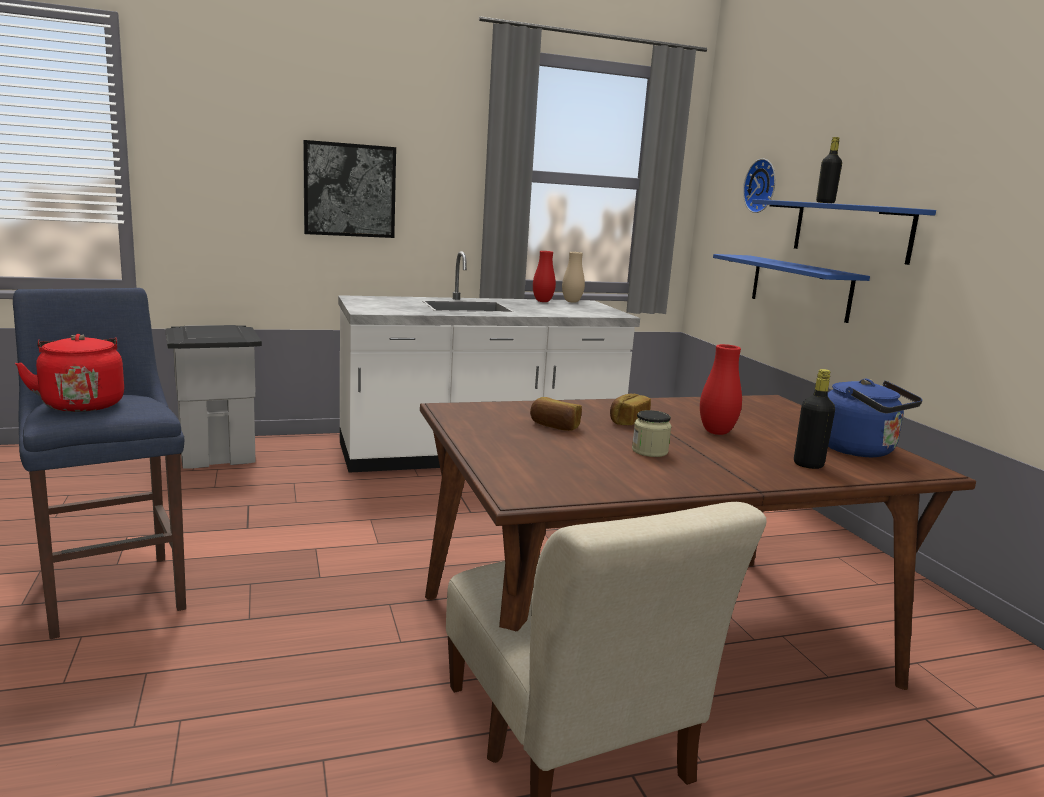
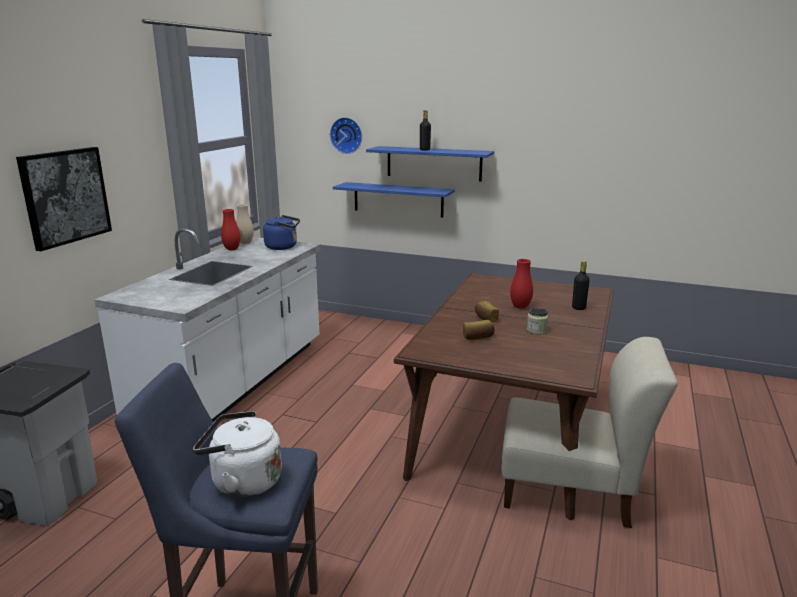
camera: 50 degrees left, 5 degrees up
red kettle [15,334,124,412] -> white kettle [193,411,282,498]
blue kettle [828,379,923,457] -> blue kettle moved to [263,215,300,250]

